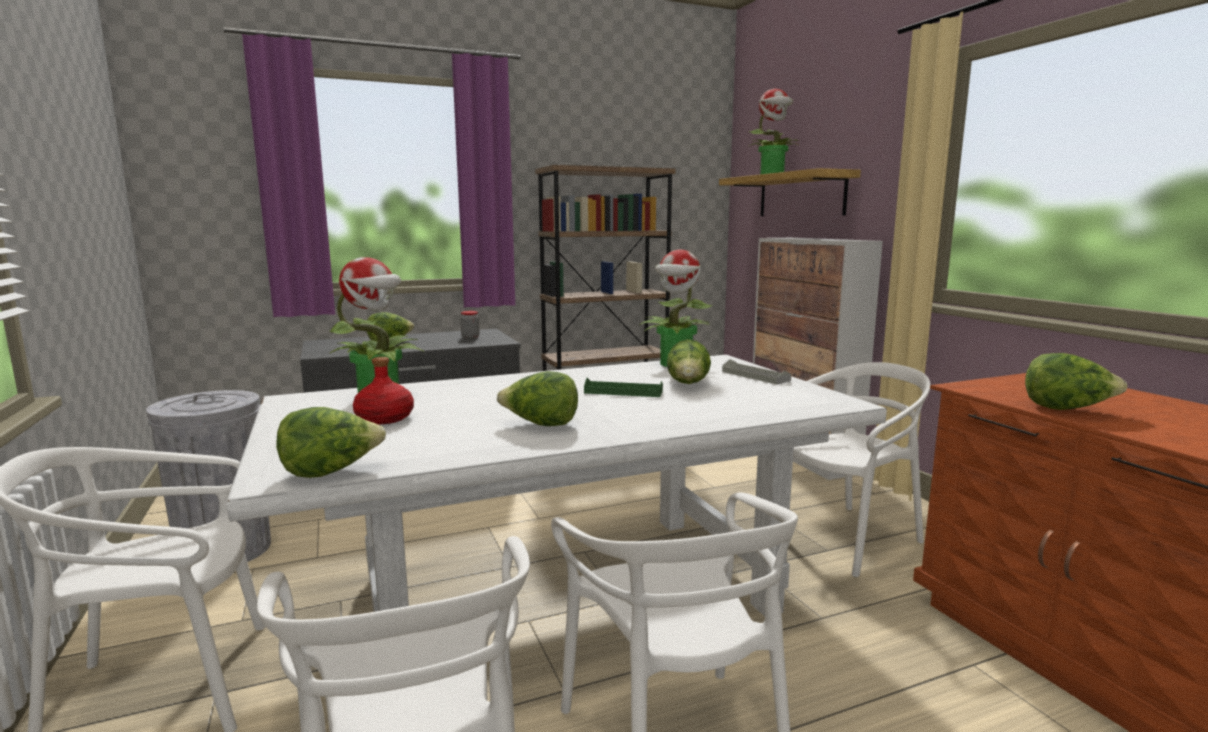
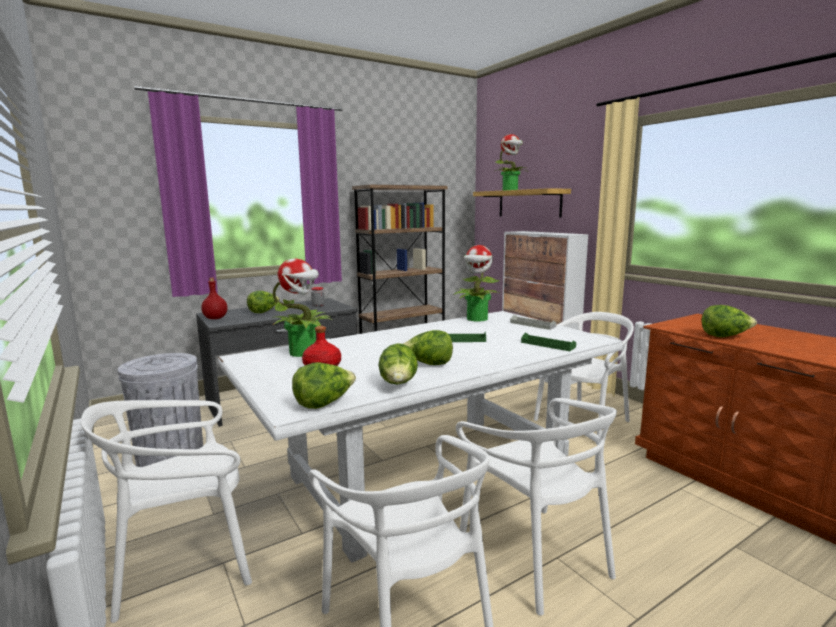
camera: 10 degrees left, 0 degrees up
lettuce [667,339,711,384] -> lettuce moved to [379,343,418,384]
none -> red bottle [201,278,227,319]
none -> green tray [521,333,576,351]

